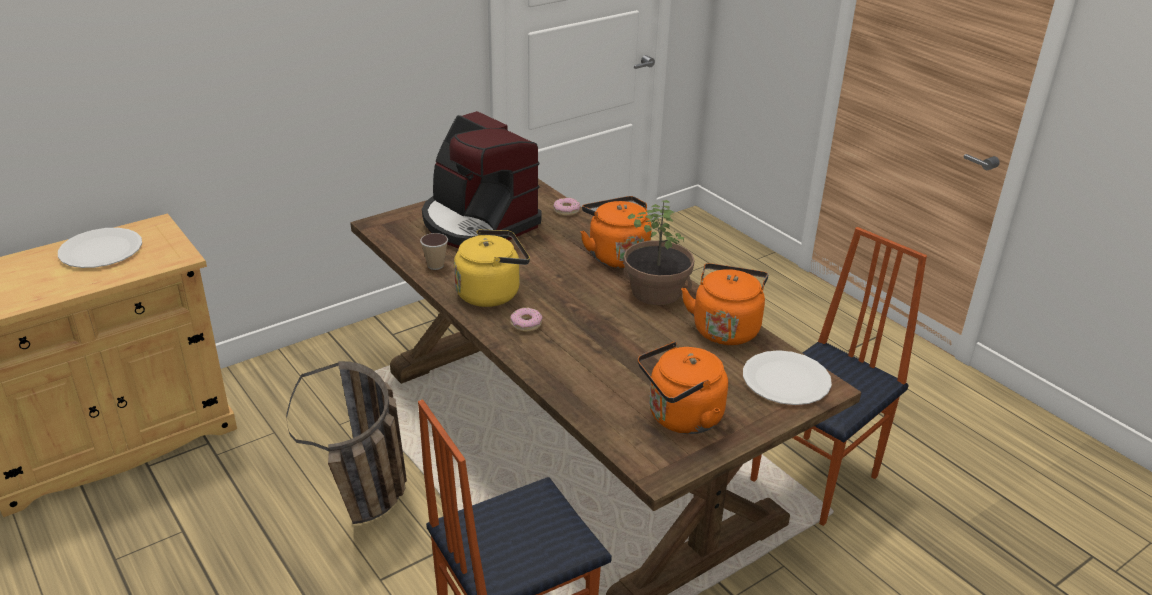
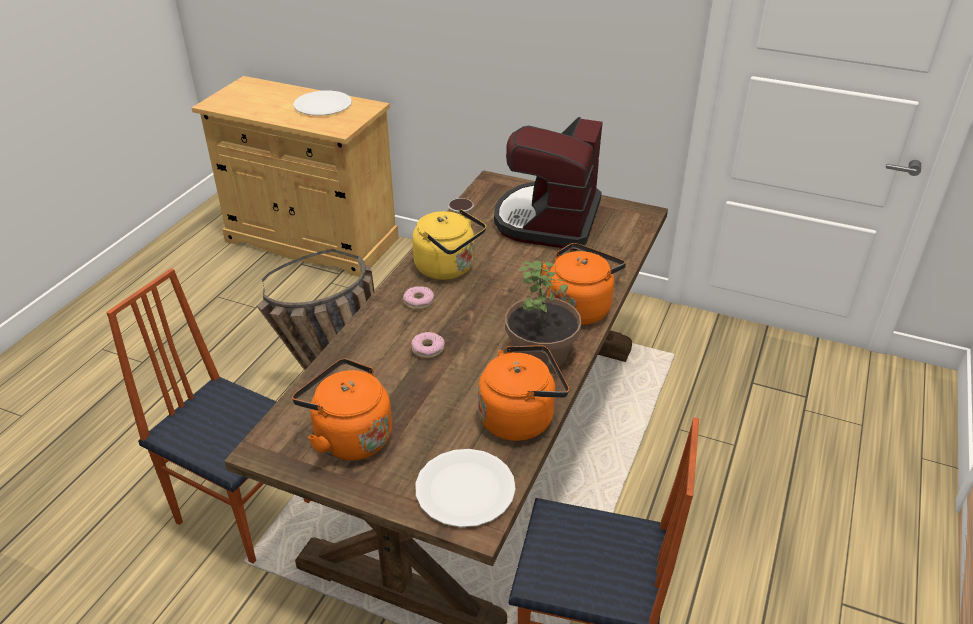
camera: 60 degrees right, 5 degrees up
donut [553,198,580,216] -> donut moved to [411,332,445,358]

